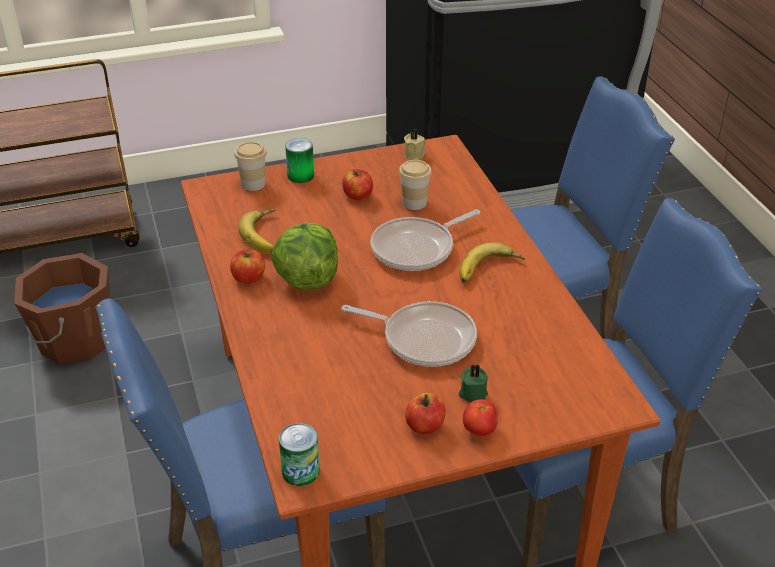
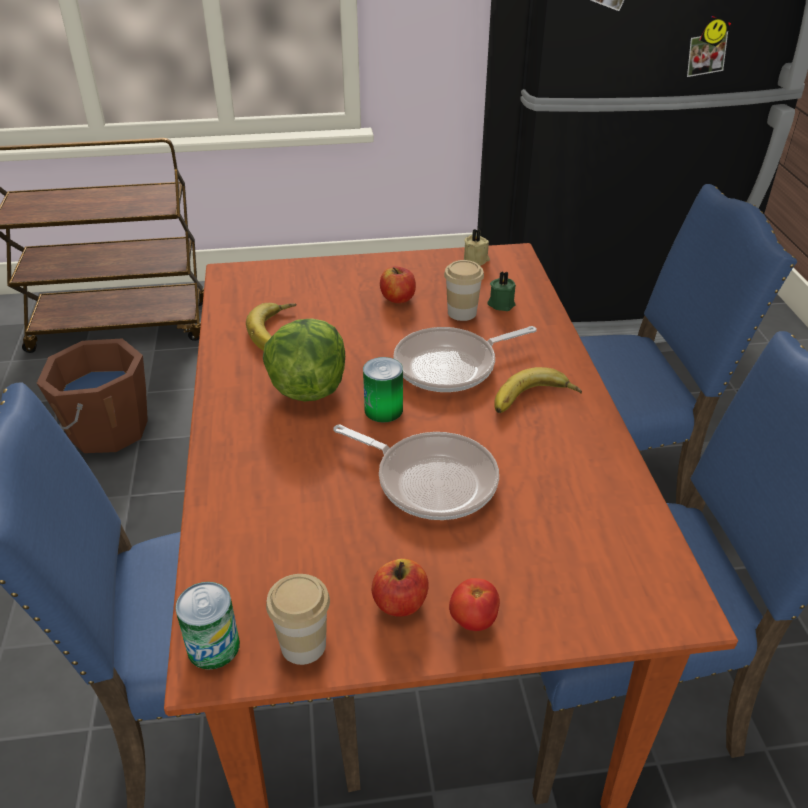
camera: 10 degrees right, 0 degrees up
apple [230,249,265,284] -> none
cup [234,142,267,191] -> cup moved to [266,574,330,665]
can [285,138,314,183] -> can moved to [363,357,403,422]
green candle [459,364,488,403] -> green candle moved to [487,271,516,311]

